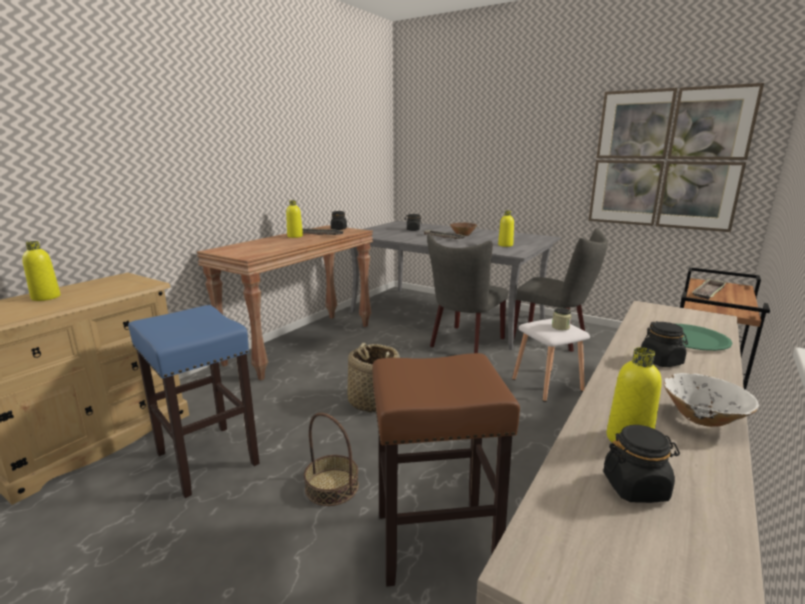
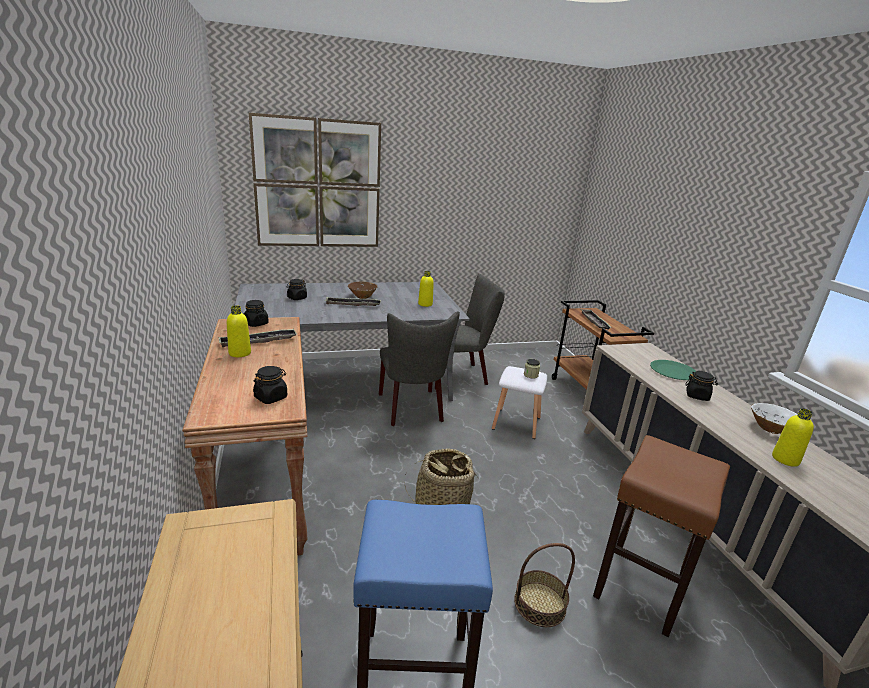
camera: 50 degrees left, 5 degrees up
yellow bottle [22,241,61,301] -> none
picture [588,83,764,232] -> picture moved to [249,113,381,247]
black jar [603,425,680,503] -> black jar moved to [253,366,287,404]

